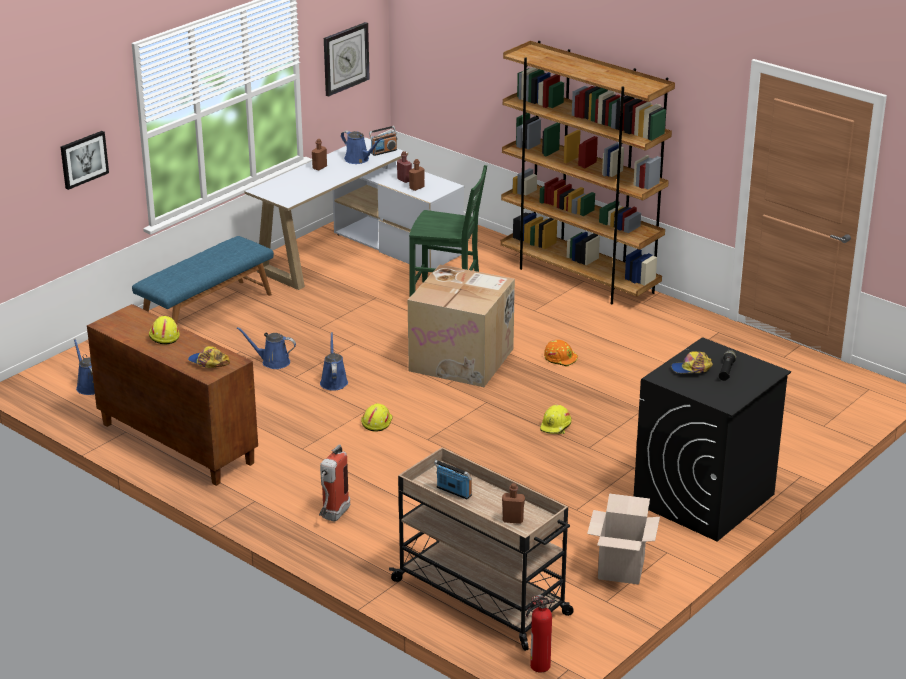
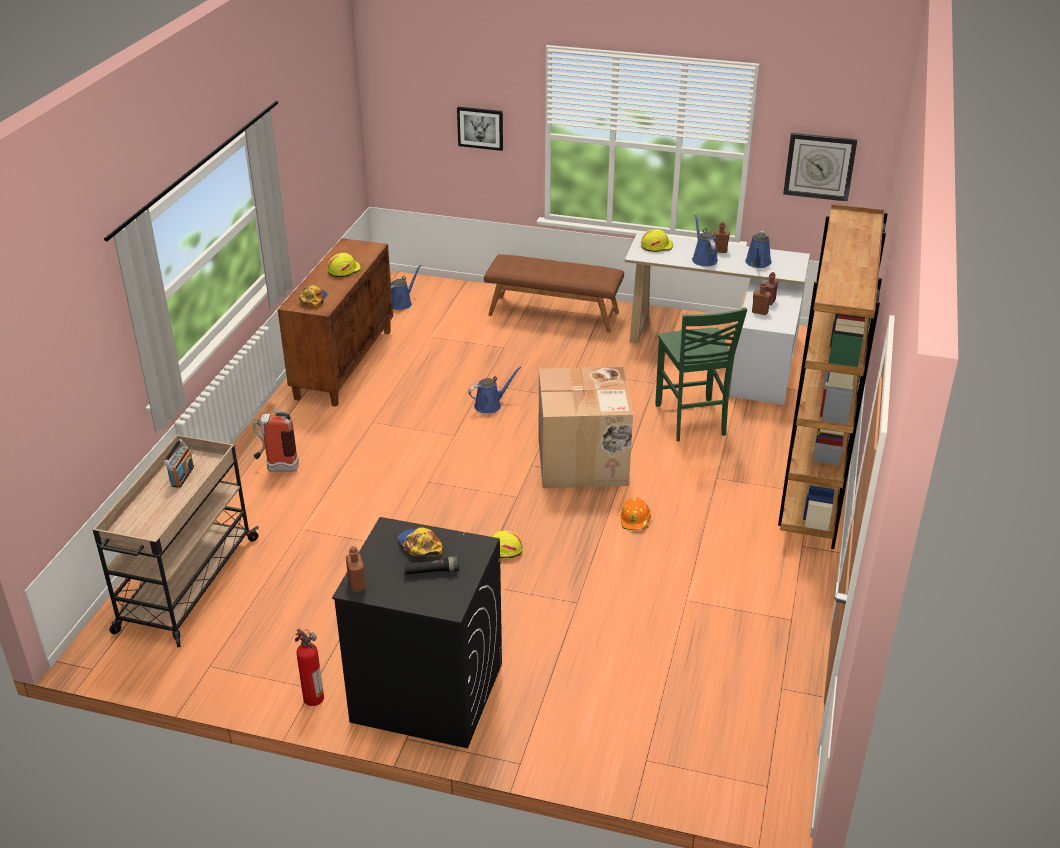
camera: 65 degrees right, 5 degrees up
blue bench [132,236,274,324] -> brown bench [484,254,624,333]
blue watering can [236,327,296,369] -> blue watering can moved to [692,214,718,266]
yellow hard hat [361,404,393,432] -> yellow hard hat moved to [641,229,673,252]
radio [369,126,397,156] -> none
brown bottle [502,483,525,524] -> brown bottle moved to [346,546,366,592]
fire extinguisher [526,594,555,672] -> fire extinguisher moved to [295,628,324,706]
cardboard box [587,494,660,585] -> none

